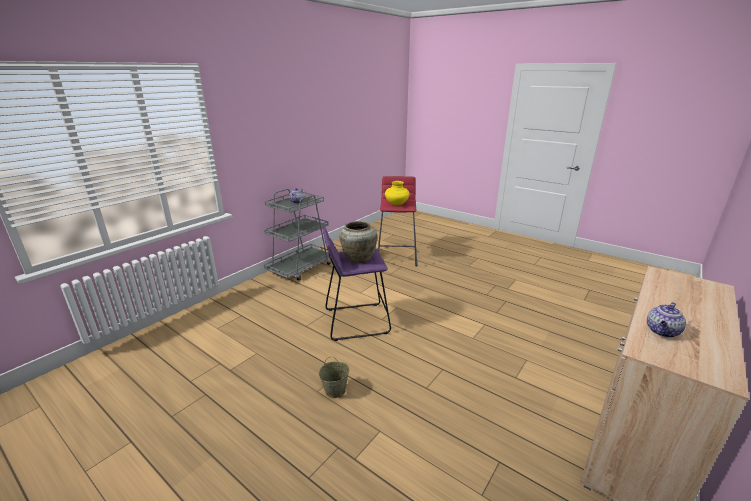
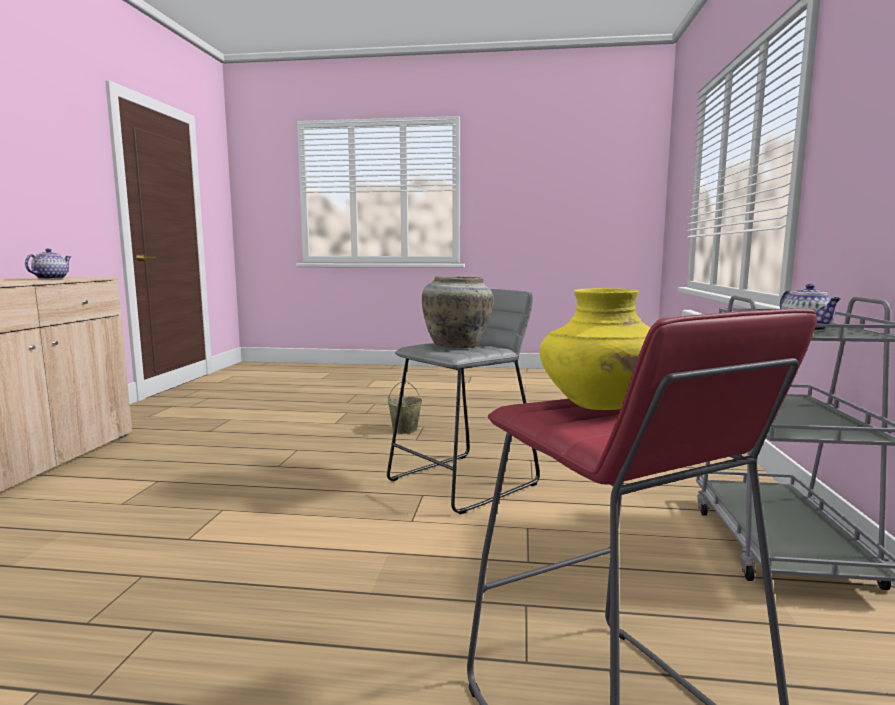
camera: 150 degrees right, 15 degrees down
purple stool [323,227,391,341] -> grey stool [387,289,540,514]

